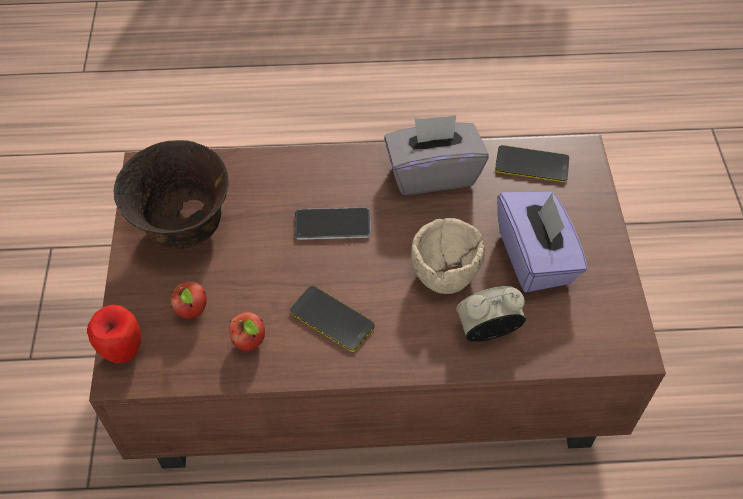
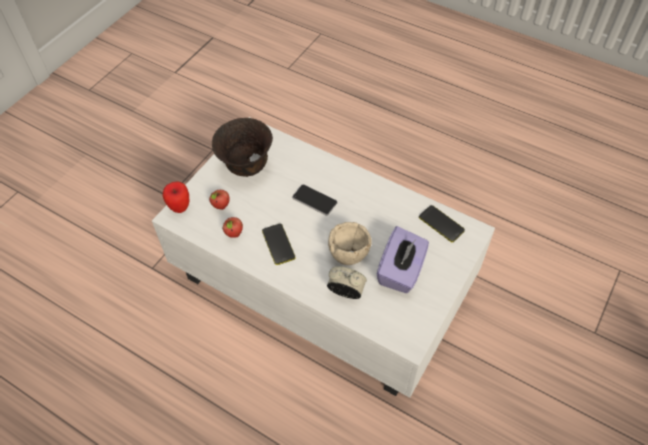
camera: 35 degrees right, 0 degrees up
brown coffee table [89,134,666,469] -> white coffee table [152,117,495,398]
grey tissue box [384,115,489,195] -> none

